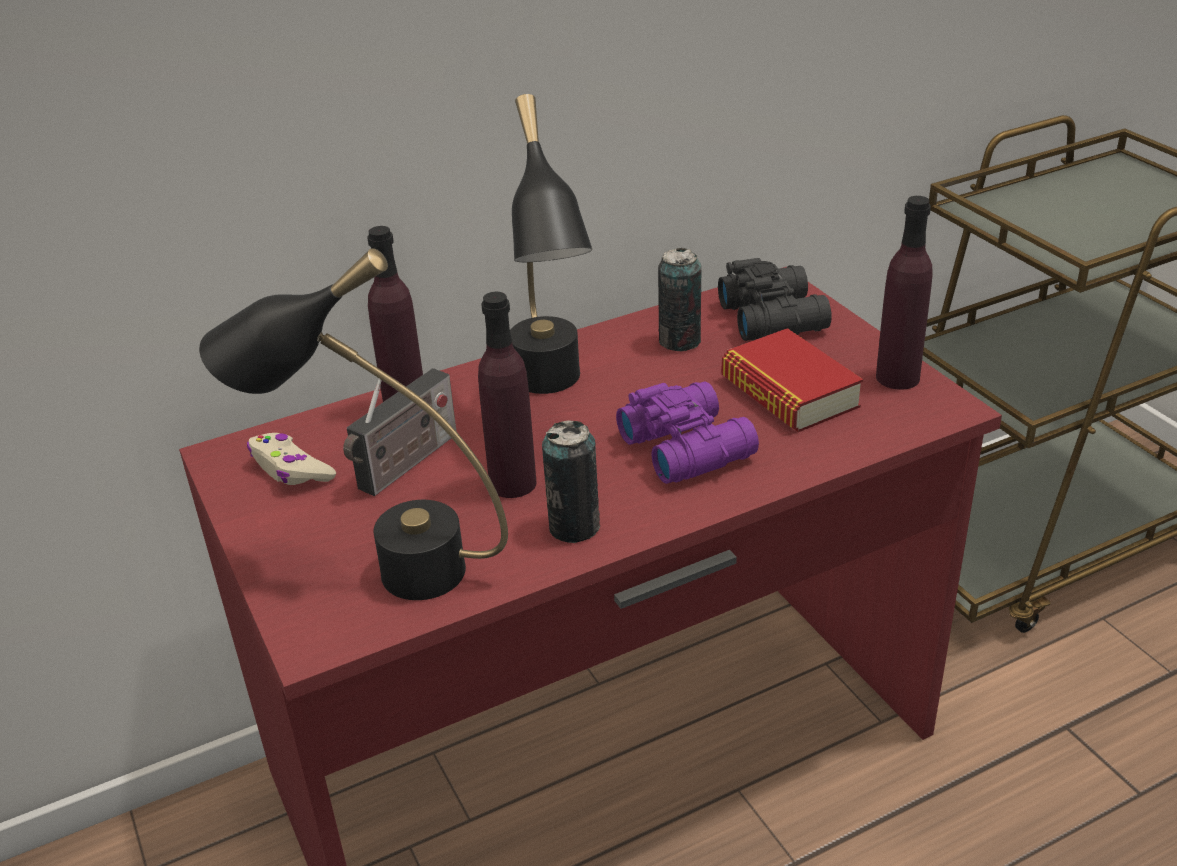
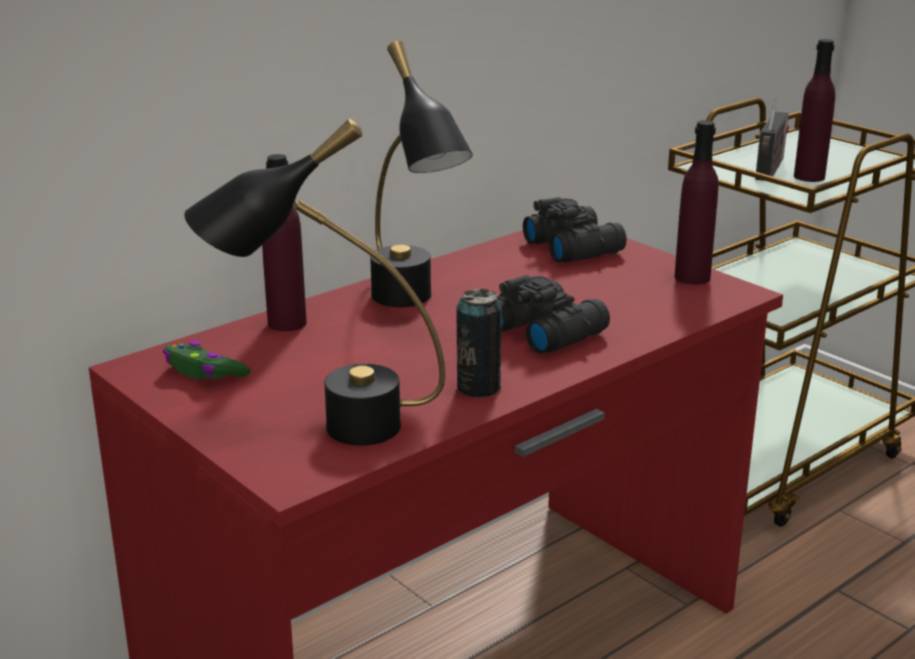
camera: 15 degrees left, 10 degrees down
beige game controller [247,433,336,485] -> green game controller [163,341,251,379]
radio [343,368,457,496] -> radio moved to [755,99,789,181]
purple bottle [478,292,537,498] -> purple bottle moved to [794,39,835,182]
purple binoculars [616,381,759,484] -> black binoculars [497,275,610,354]
can [658,248,701,351] -> none
book [721,328,863,432] -> none

